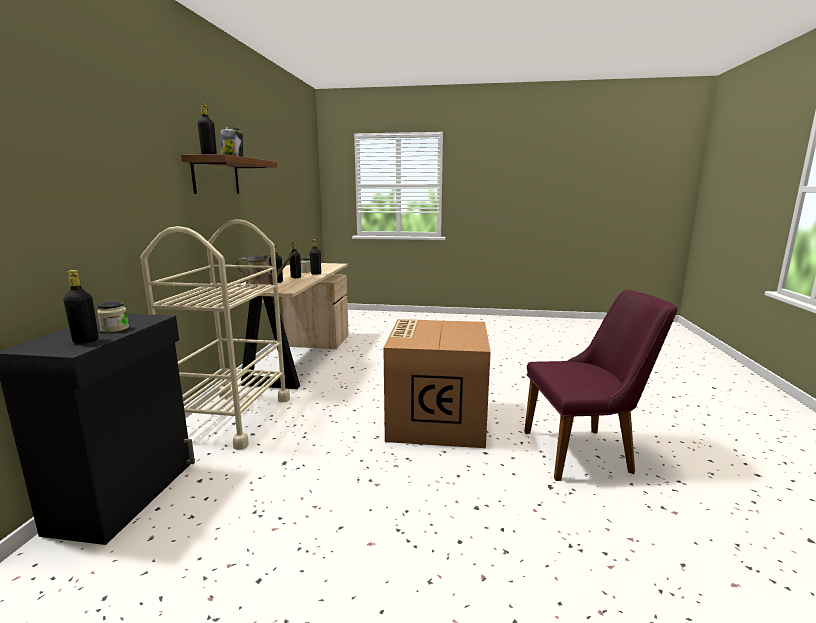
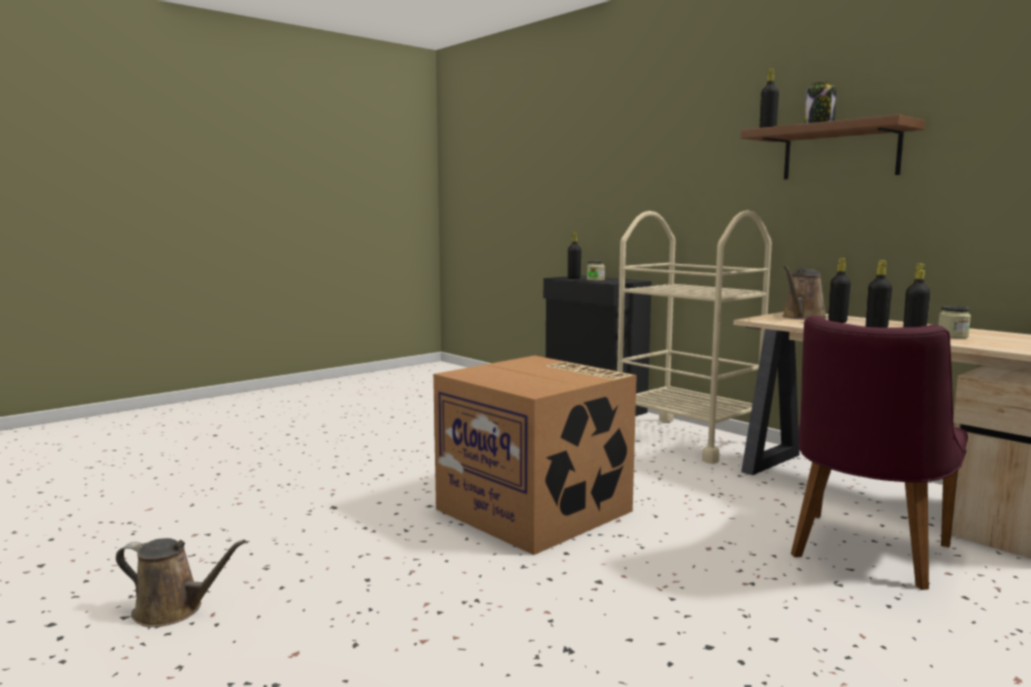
camera: 130 degrees right, 5 degrees down
purple chair [524,290,678,481] -> purple chair moved to [791,316,968,590]
none -> brown watering can [116,538,246,627]

